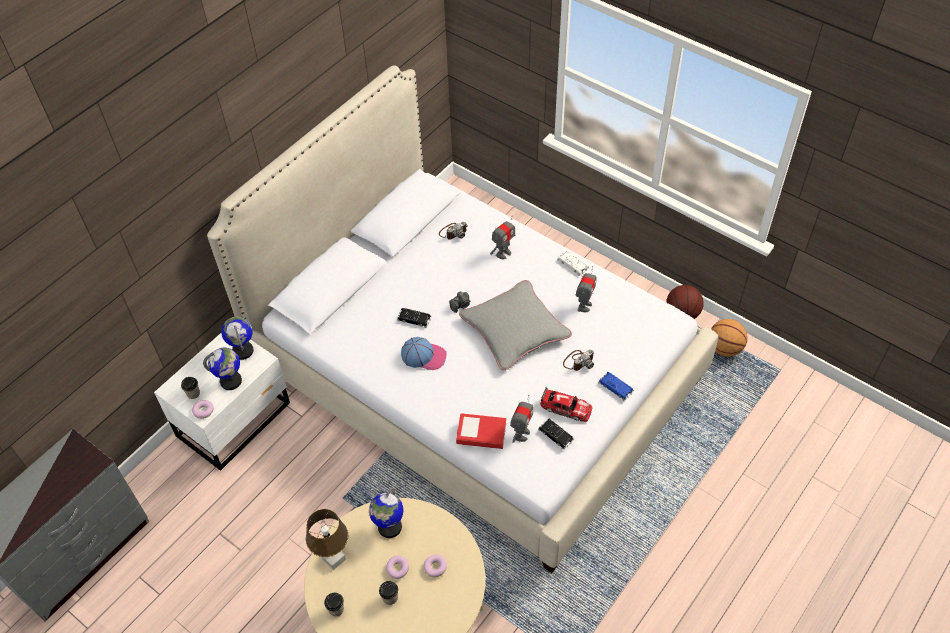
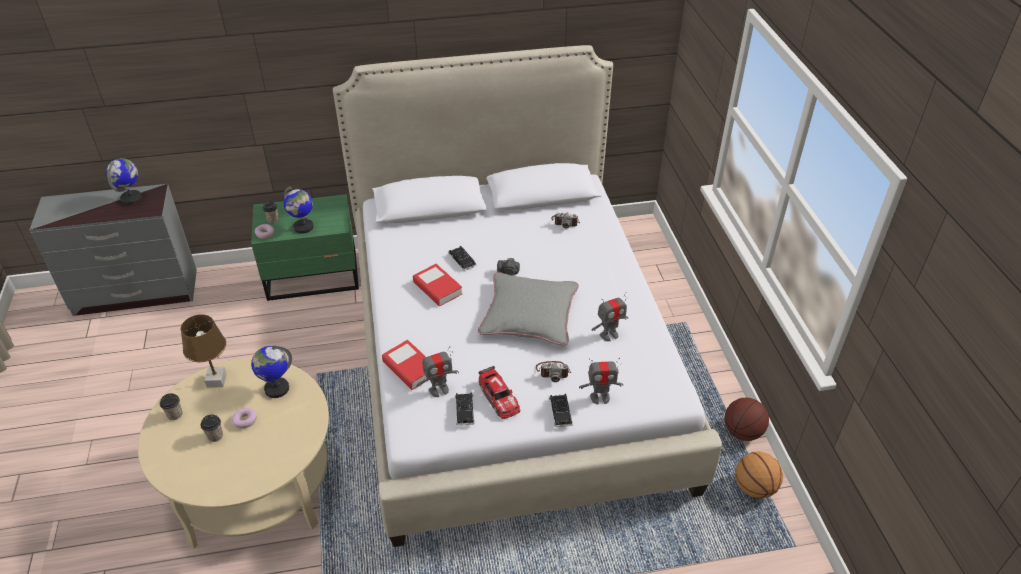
camera: 40 degrees right, 10 degrees down
white nightstand [154,333,290,471] -> green nightstand [251,194,359,301]
globe [221,317,254,360] -> globe moved to [106,158,142,205]
cap [401,337,447,370] -> book [413,264,462,306]
donut [424,555,447,577] -> none
toy robot [490,215,515,259] -> toy robot moved to [579,358,624,404]
white toy car [557,251,589,276] -> none
blue toy car [598,372,634,401] -> black toy car [549,394,573,427]

